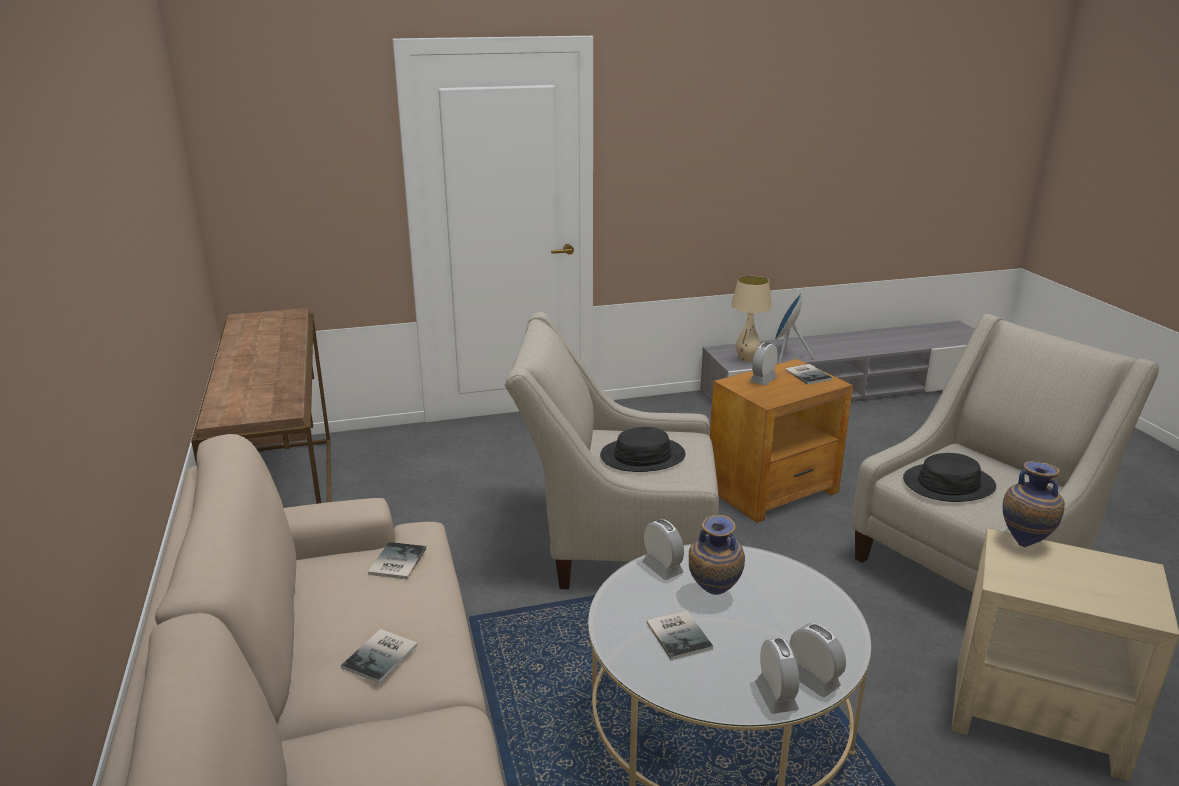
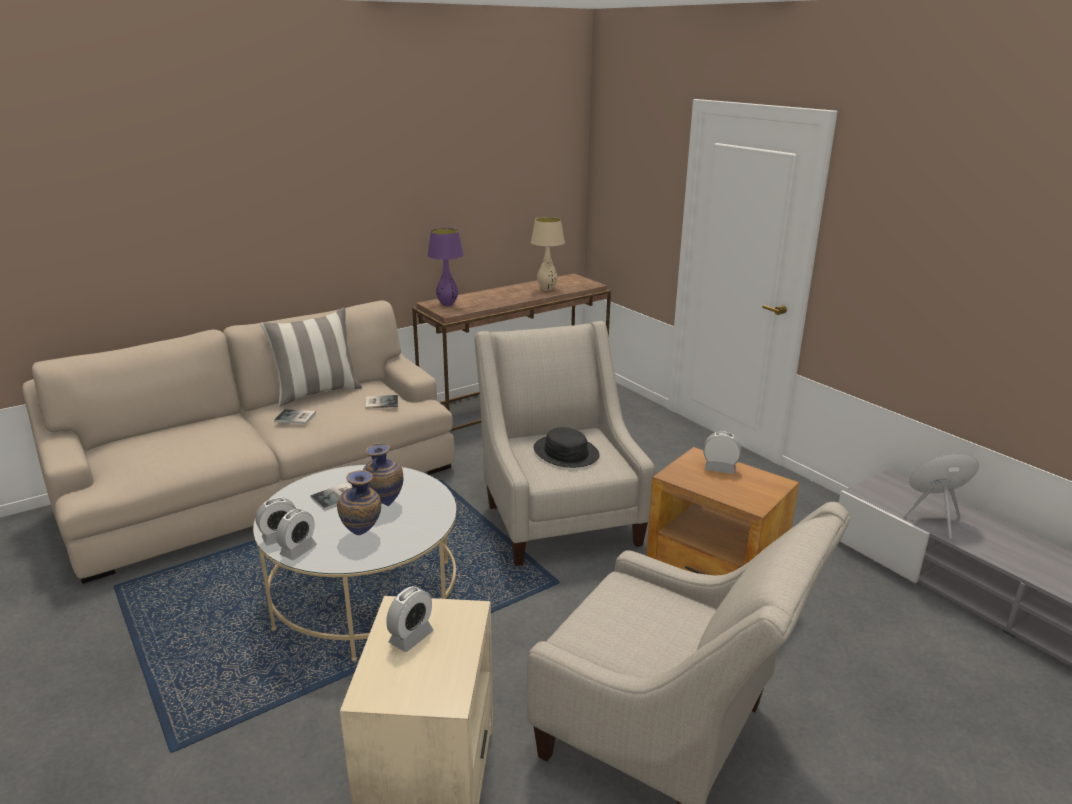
camera: 70 degrees right, 0 degrees up
alarm clock [643,519,684,580] -> alarm clock moved to [386,586,434,652]
beige table lamp [731,276,772,362] -> beige table lamp moved to [531,217,565,291]
book [785,364,832,385] -> none
black hat [903,453,996,502] -> none
vase [1003,461,1065,547] -> vase moved to [337,470,381,535]
none -> pillow [260,307,362,407]
none -> purple table lamp [427,228,464,306]

